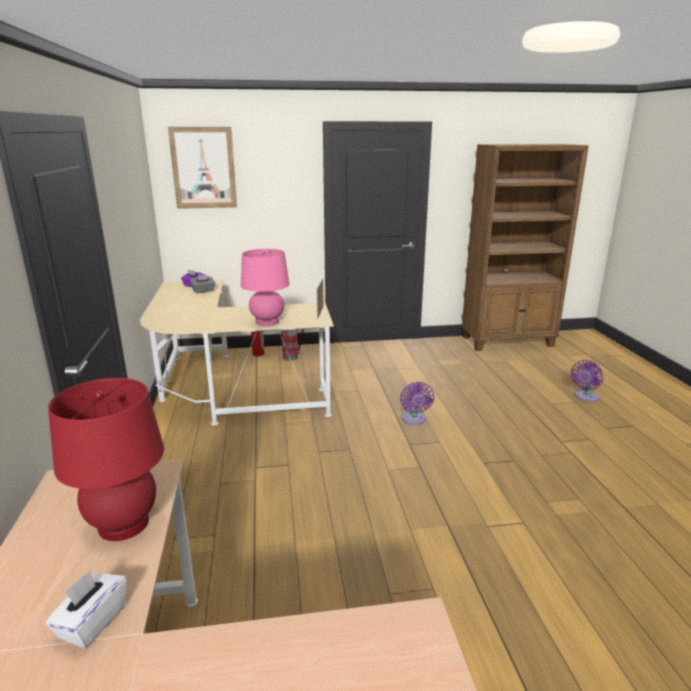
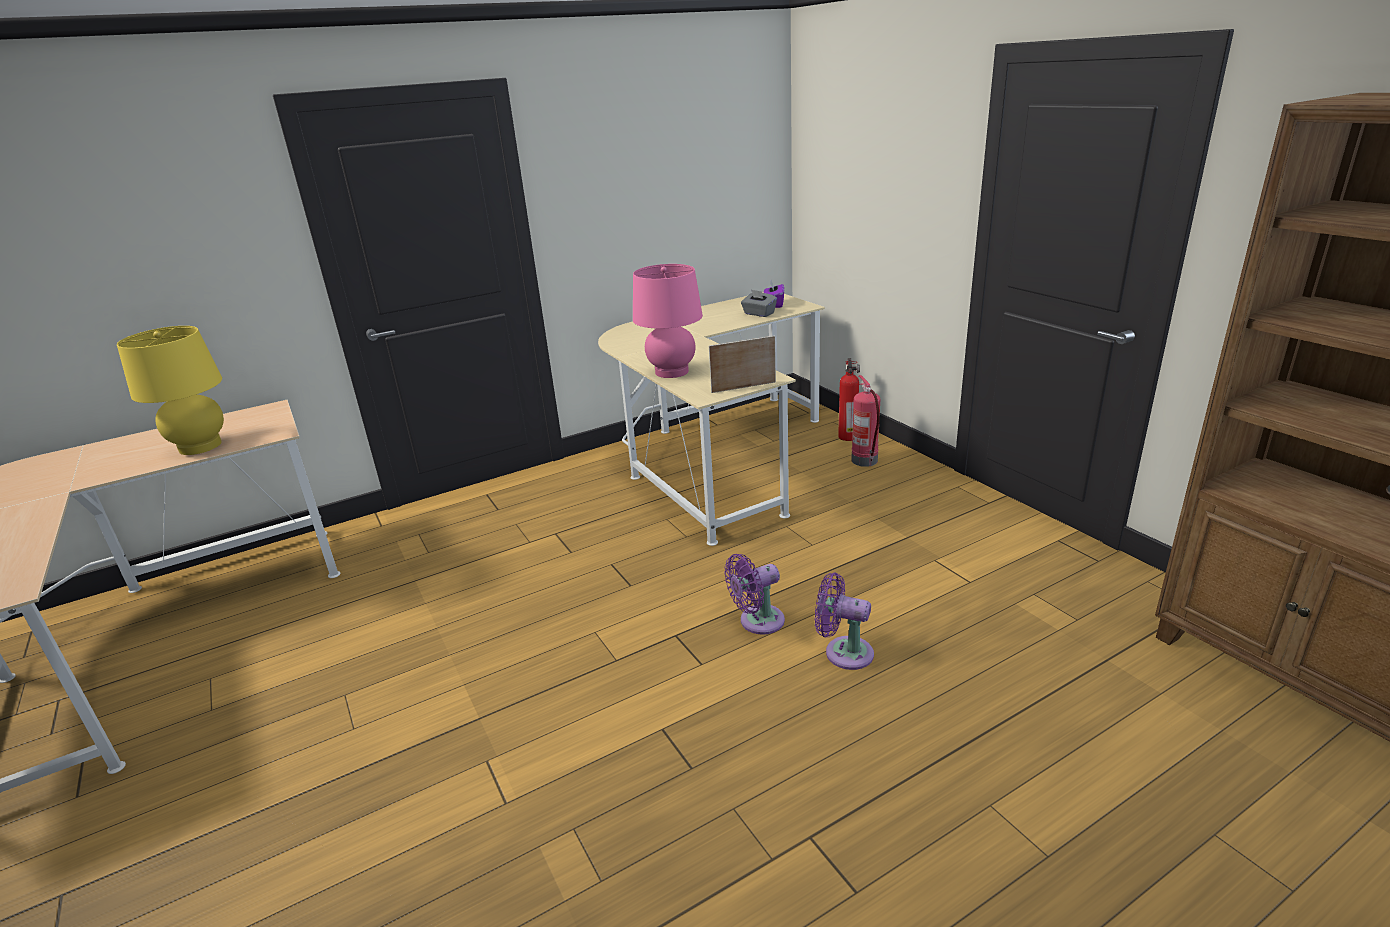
camera: 70 degrees right, 5 degrees up
white tissue box [45,570,127,649] -> none
red table lamp [48,378,164,541] -> yellow table lamp [117,326,224,455]
picture [168,127,237,209] -> none
purple fan [571,360,603,401] -> purple fan moved to [815,573,874,670]

